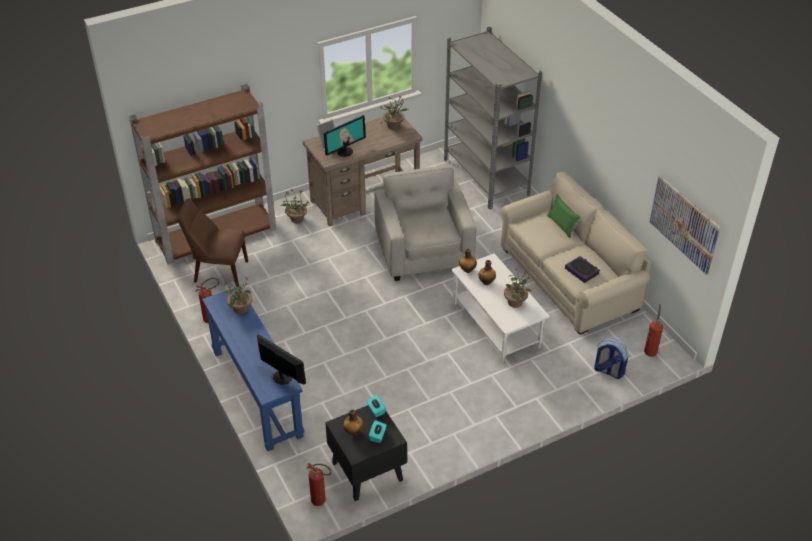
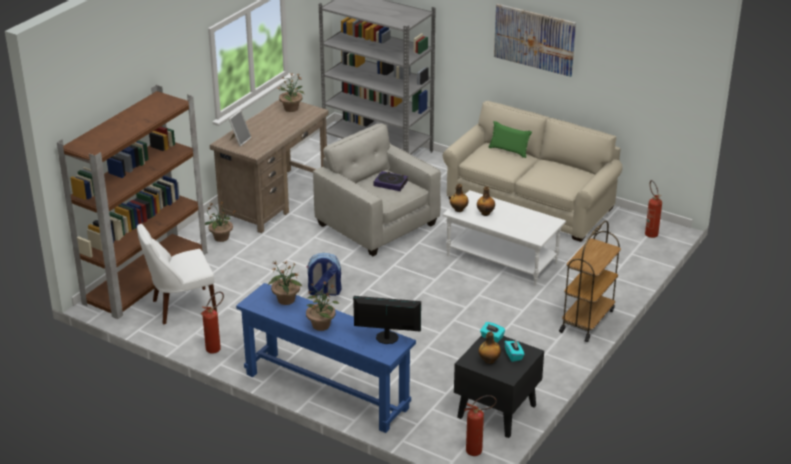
camera: 30 degrees left, 10 degrees down
brown chair [178,198,248,287] -> white chair [137,224,217,324]
monitor [324,115,366,157] -> none
potted plant [504,268,532,308] -> potted plant moved to [306,282,340,331]
book [565,256,600,283] -> book moved to [373,171,408,191]
backpack [594,338,628,379] -> backpack moved to [307,253,342,296]
picture [649,175,721,275] -> picture moved to [494,4,576,77]
none -> brown cart [559,220,621,342]

